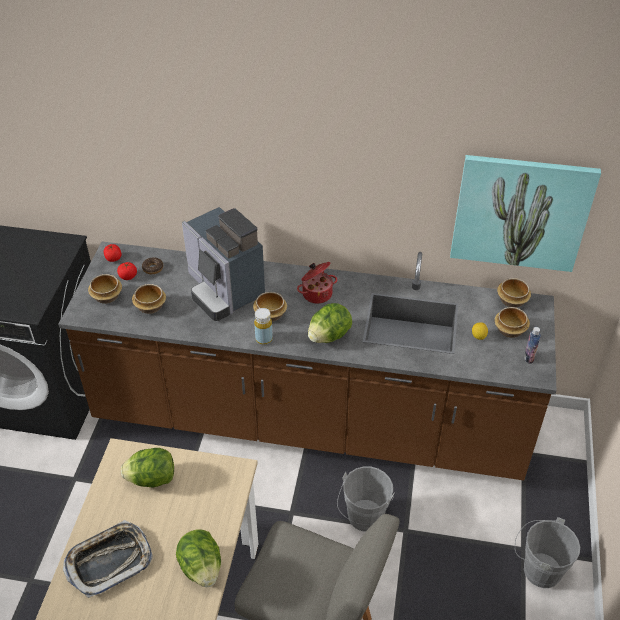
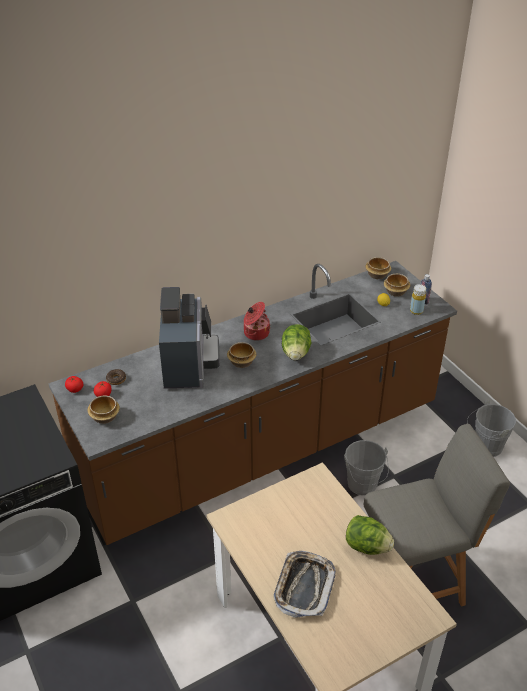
camera: 40 degrees left, 5 degrees down
lettuce [121,448,174,488] -> none
bowl [132,284,166,314] -> none
coffee machine [182,207,265,321] -> coffee machine turned 105 degrees counterclockwise [159,287,219,389]
yellow bottle [254,308,273,345] -> yellow bottle moved to [410,284,426,315]
picture [450,155,601,272] -> none

